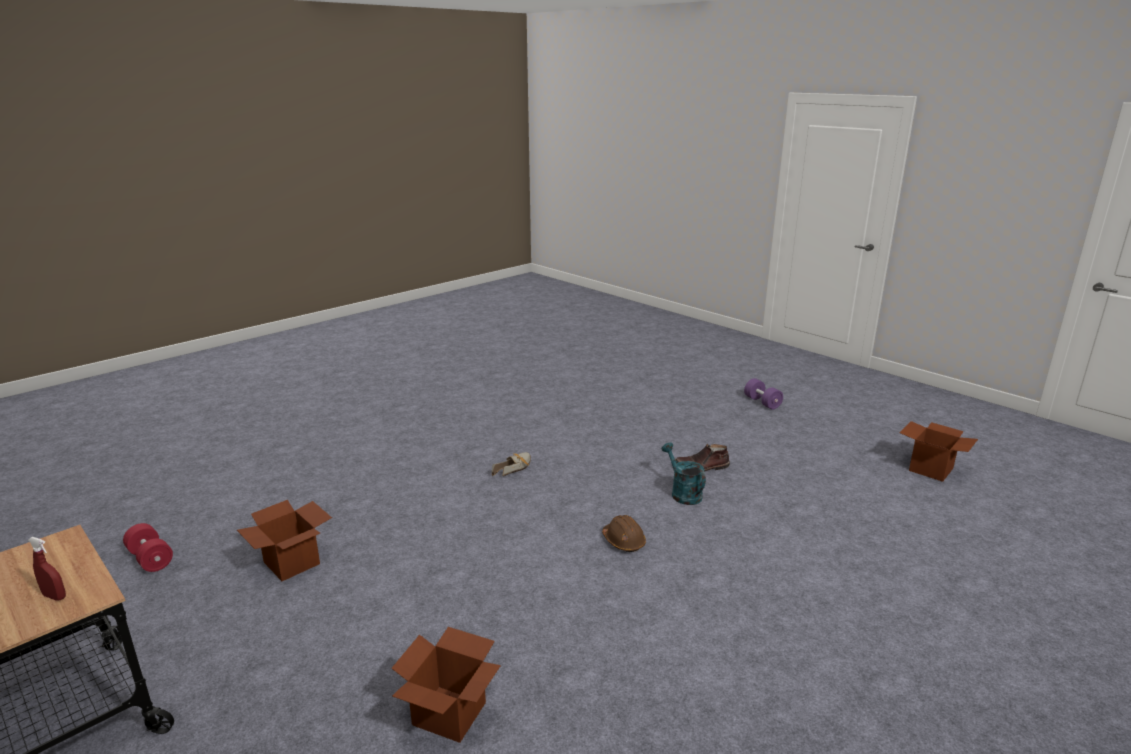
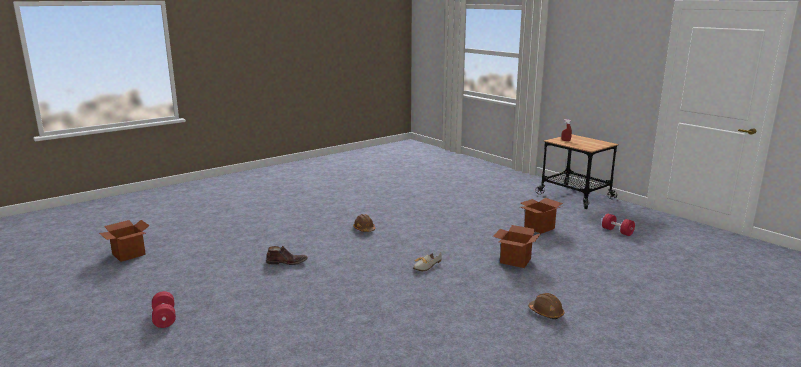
camera: 175 degrees left, 5 degrees down
cardboard box [391,627,501,743] -> cardboard box moved to [493,225,541,268]
turquoise watering can [662,443,706,505] -> none
purple dumbbell [744,378,783,410] -> red dumbbell [152,291,176,328]
none -> brown hard hat [528,293,564,319]

